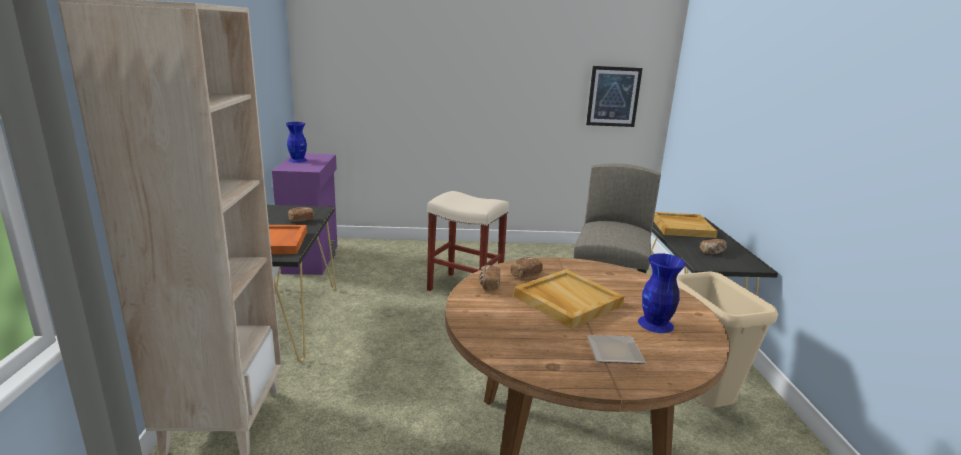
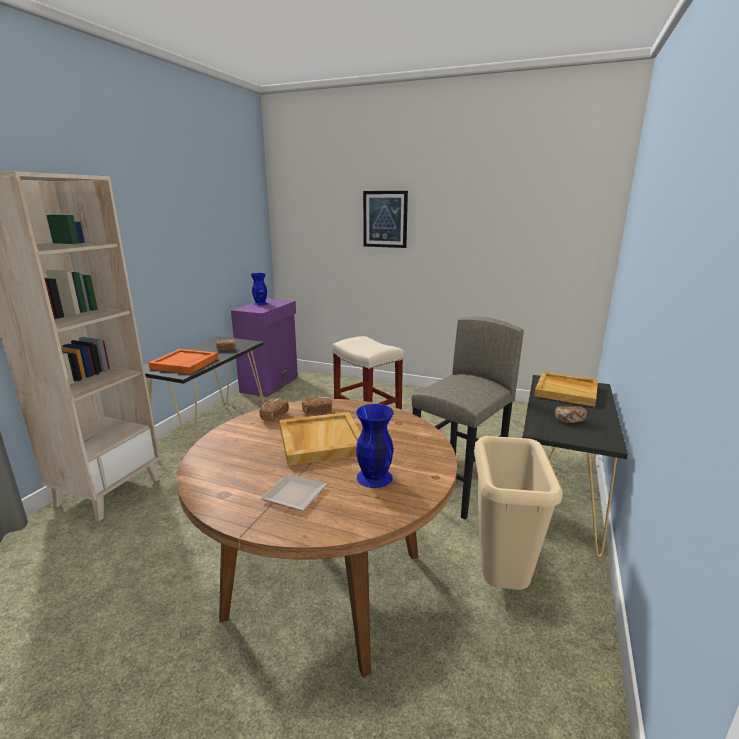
camera: 25 degrees right, 0 degrees up
picture [586,66,643,127] -> picture moved to [363,191,408,248]

